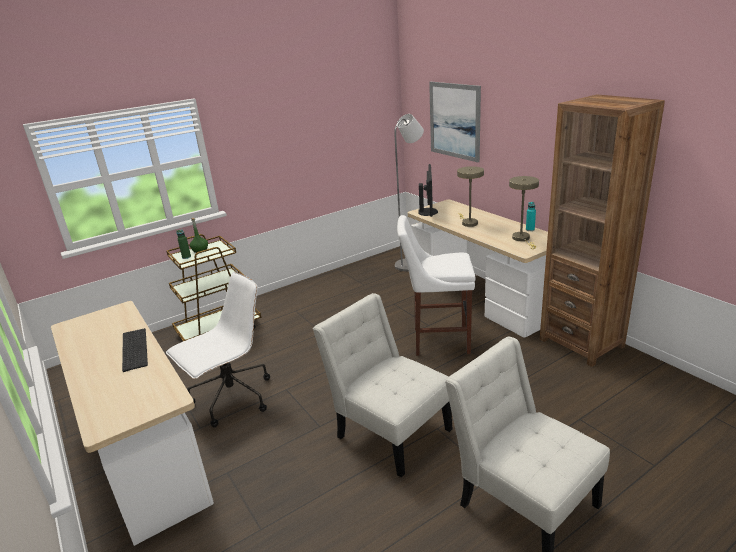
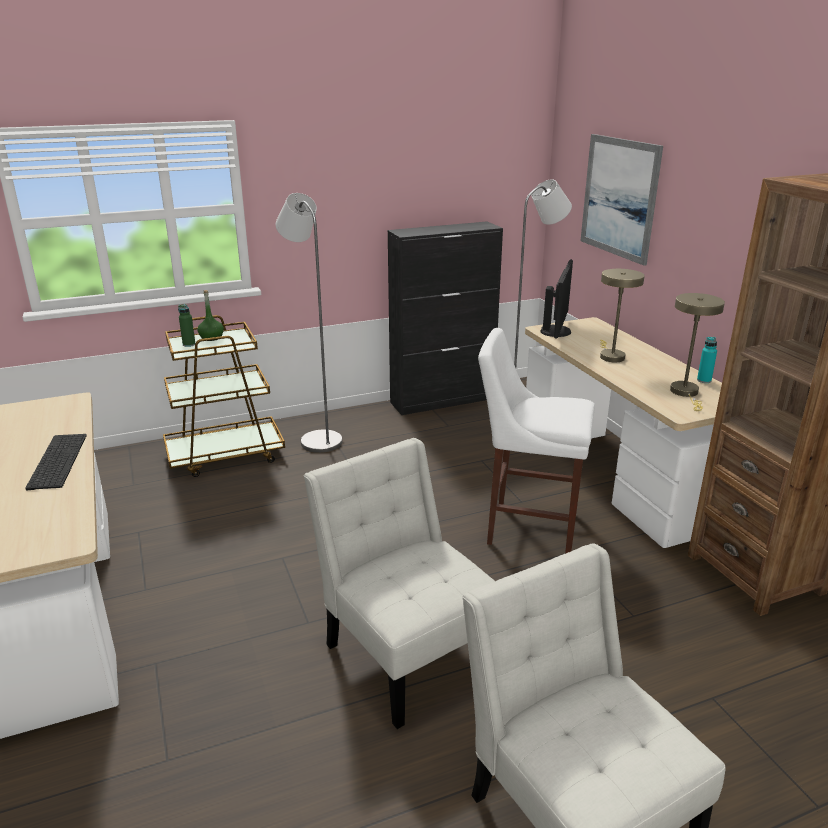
camera: 10 degrees right, 0 degrees up
white office chair [166,272,270,427] -> none
none -> grey floor lamp [276,193,342,453]
none -> black cabinet [388,221,503,415]

